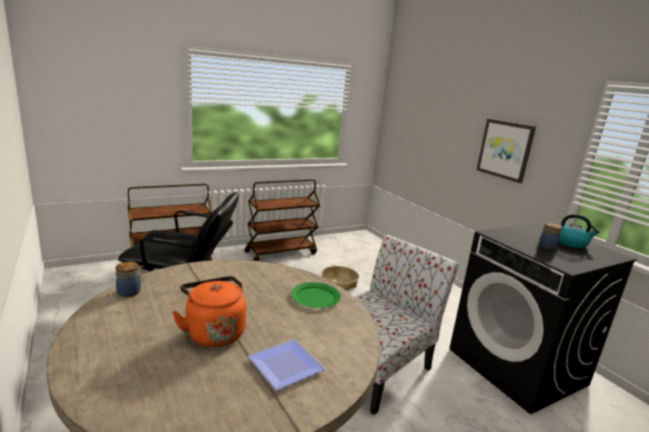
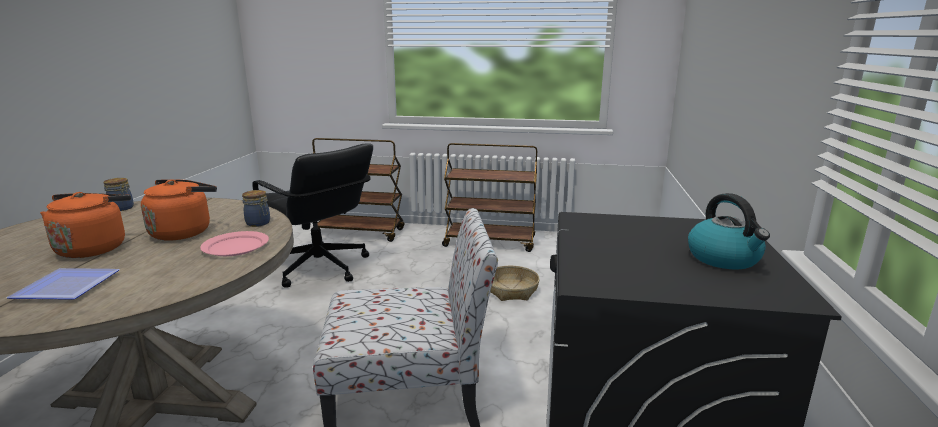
camera: 40 degrees right, 0 degrees up
green plate [291,282,341,308] -> pink plate [200,231,269,256]
picture [477,118,536,183] -> none
jar [539,223,563,250] -> jar moved to [242,190,270,227]
none -> orange kettle [141,180,217,241]

